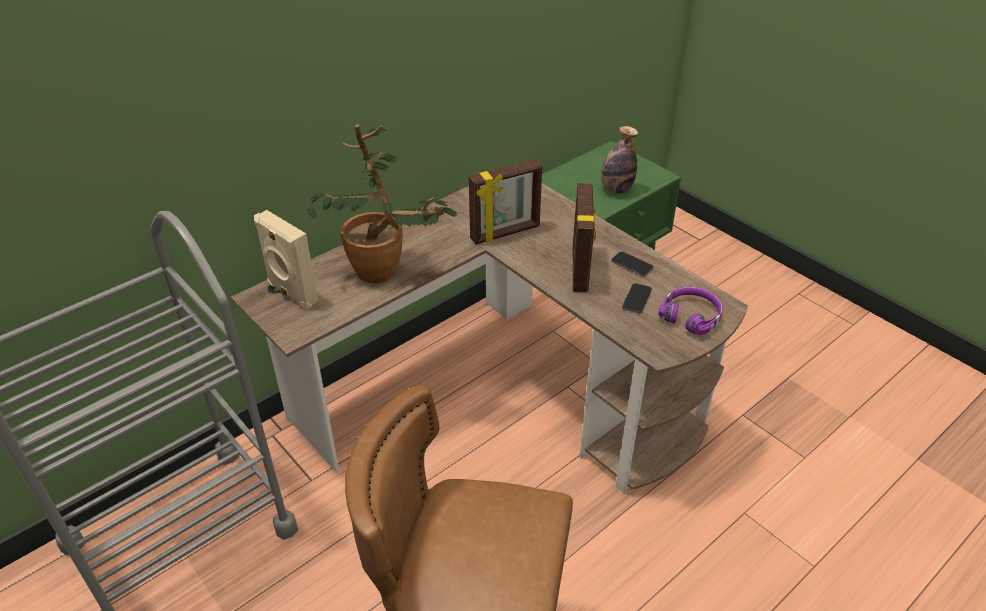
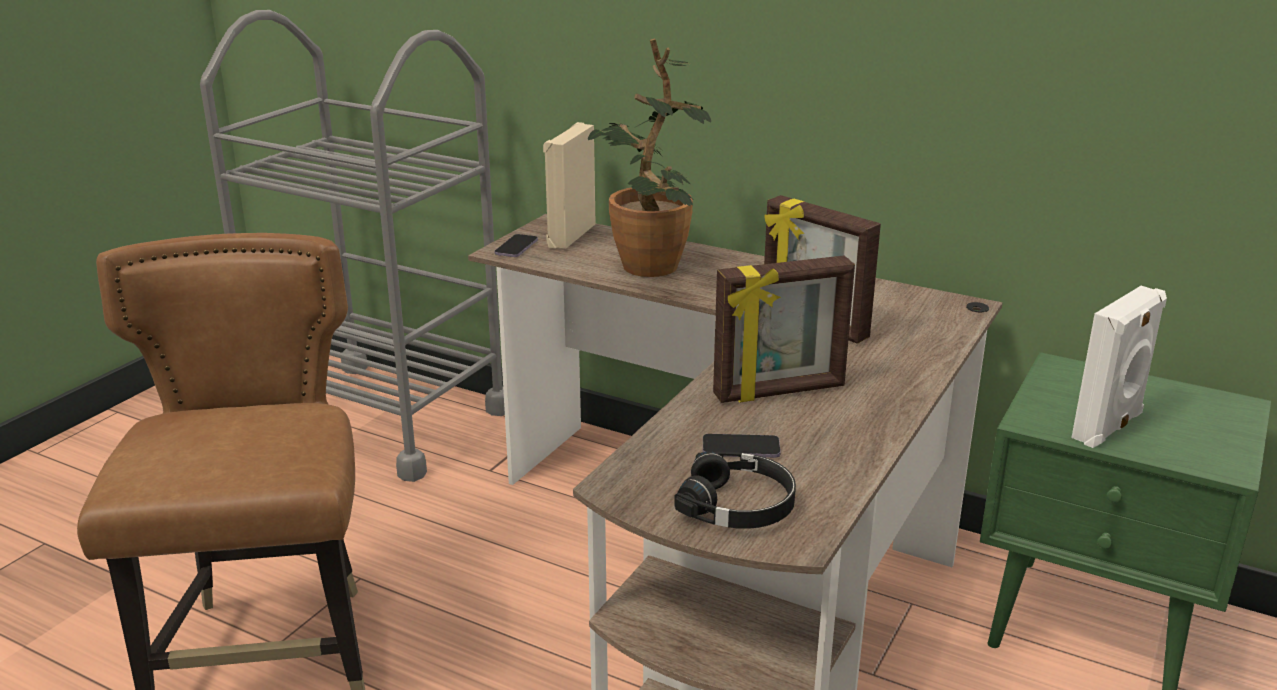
camera: 70 degrees right, 15 degrees down
bottle [601,126,638,194] -> white speaker [1071,286,1167,448]
phone [611,252,654,276] -> phone moved to [495,234,538,257]
purple headphones [658,286,723,335] -> black headphones [674,451,796,529]

